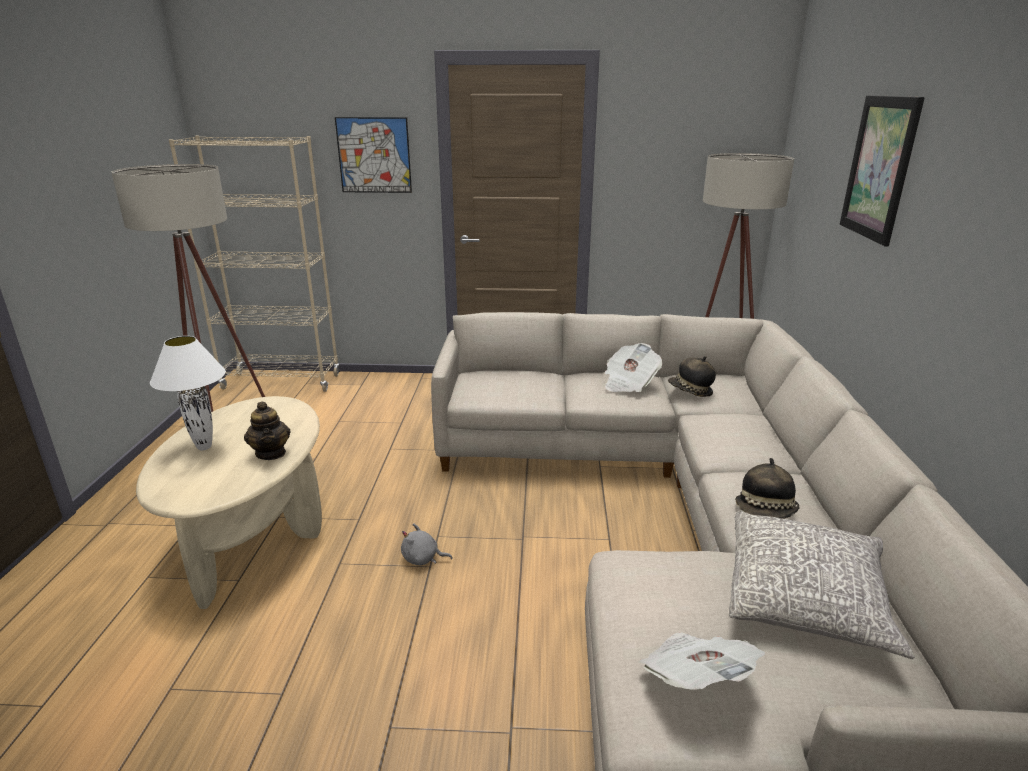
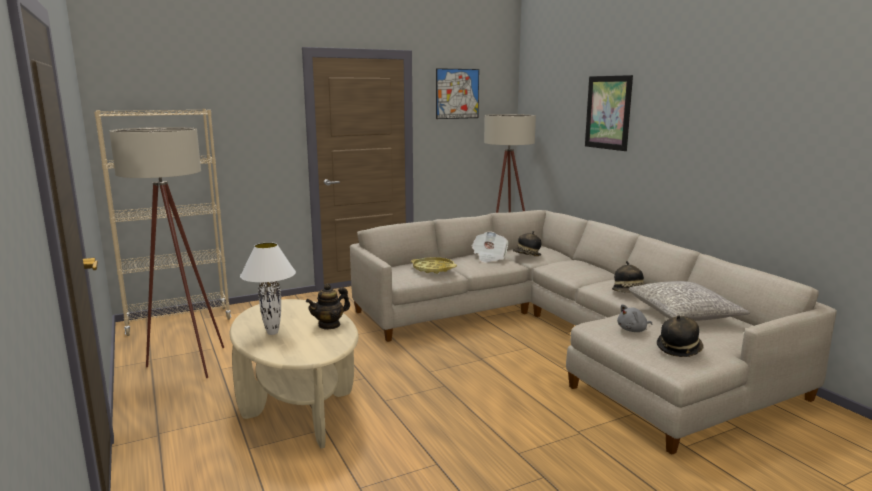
camera: 30 degrees left, 10 degrees down
teapot [244,402,291,460] -> teapot turned 105 degrees clockwise [306,283,350,330]
picture [335,117,412,193] -> picture moved to [436,68,479,119]
grey plush toy [401,523,453,565] -> grey plush toy moved to [617,304,652,332]
newspaper [638,632,765,690] -> hat [657,315,703,357]
none -> yellow tray [411,257,457,274]

